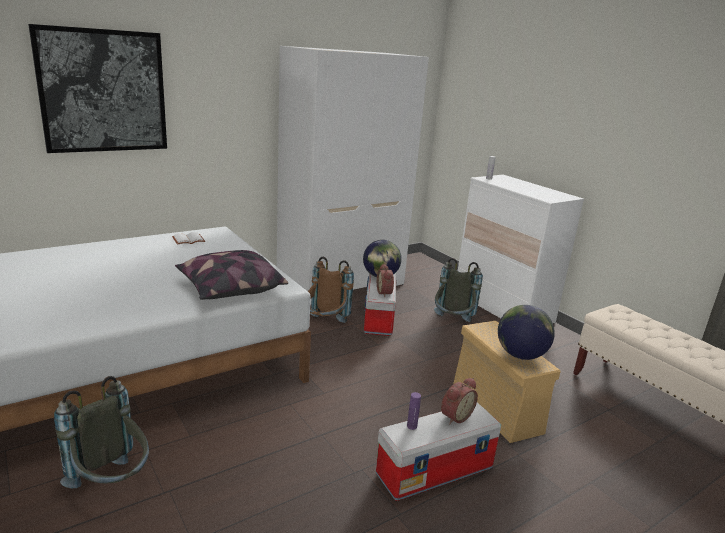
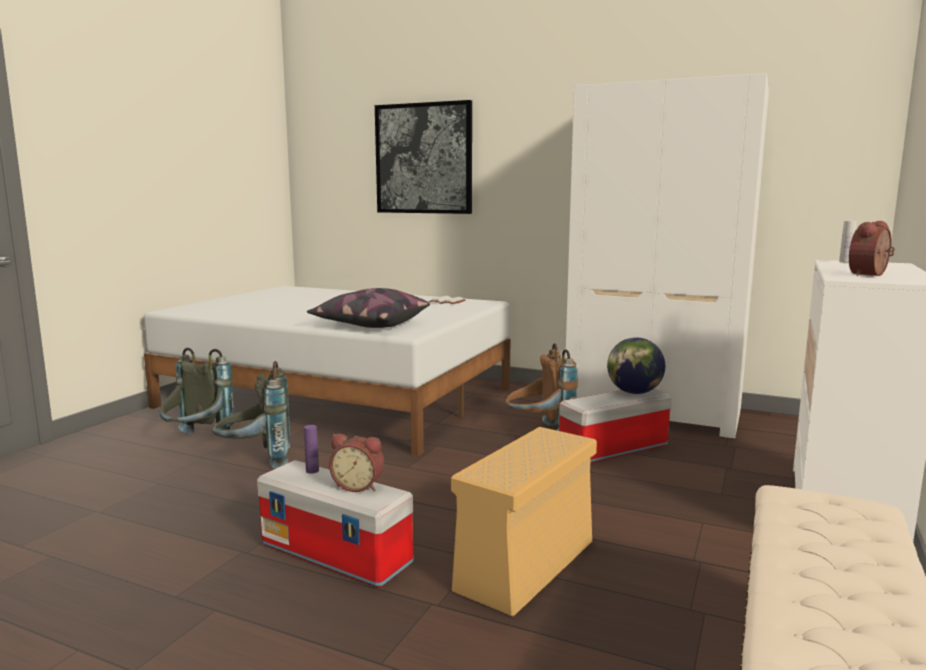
camera: 60 degrees right, 10 degrees down
alarm clock [377,264,394,297] -> alarm clock moved to [849,221,895,276]
grey backpack [434,258,483,322] -> grey backpack moved to [212,361,290,469]
globe [498,305,555,360] -> none

